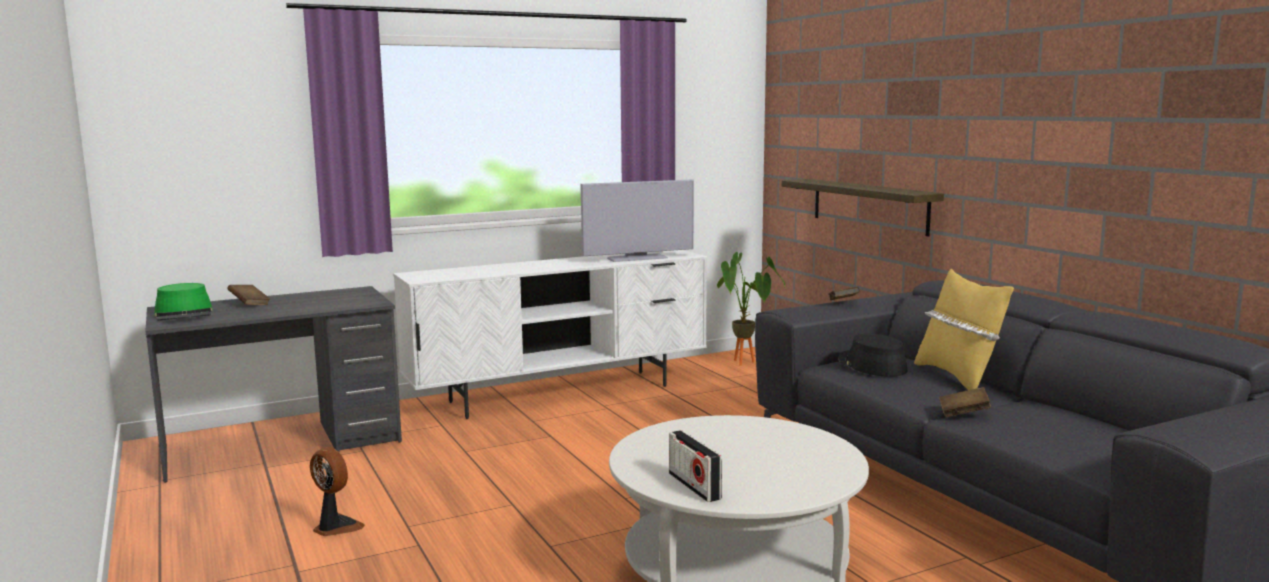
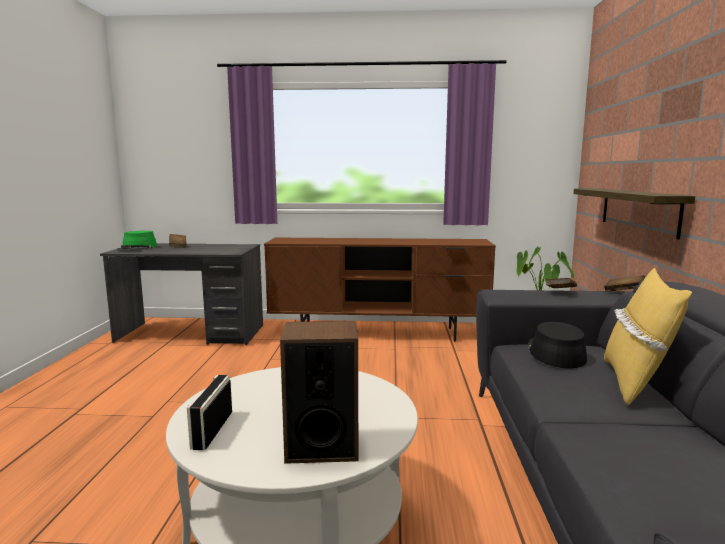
camera: 30 degrees right, 0 degrees up
fan [310,447,365,536] -> none
white tv stand [393,250,707,419] -> brown tv stand [264,238,496,341]
television [581,179,694,262] -> none
brown book [939,387,991,417] -> brown book moved to [604,275,645,292]
none -> speaker [280,321,358,464]

